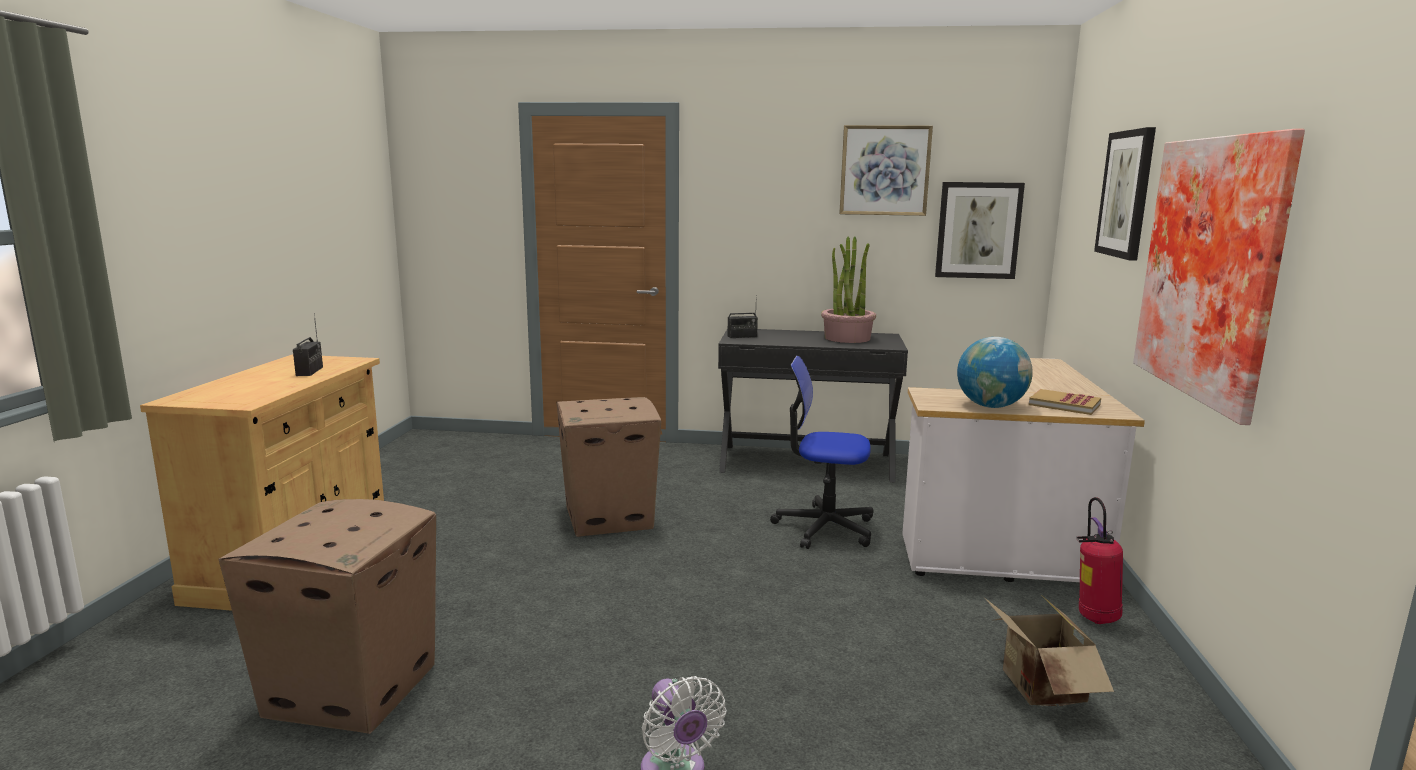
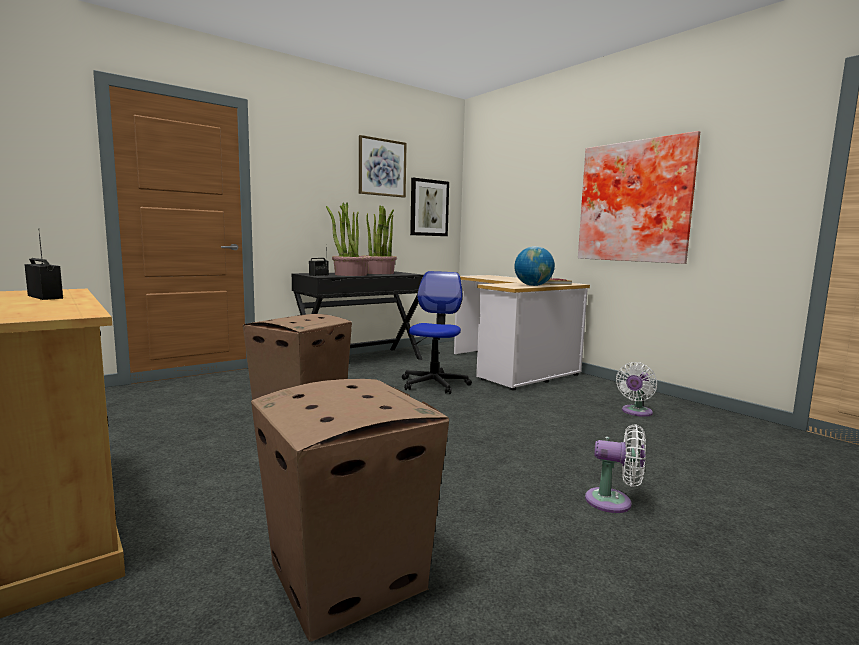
camera: 45 degrees left, 5 degrees down
office chair [770,356,873,549] -> office chair turned 135 degrees clockwise [402,271,472,394]
cardboard box [985,597,1114,706] -> white fan [616,362,657,417]
fire extinguisher [1076,497,1123,624] -> none
picture [1094,127,1156,261] -> none
none -> potted plant [326,202,370,276]

